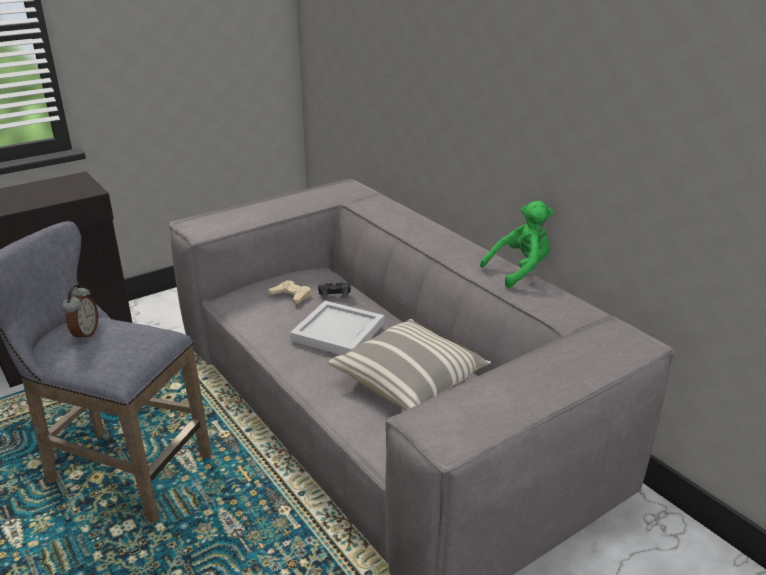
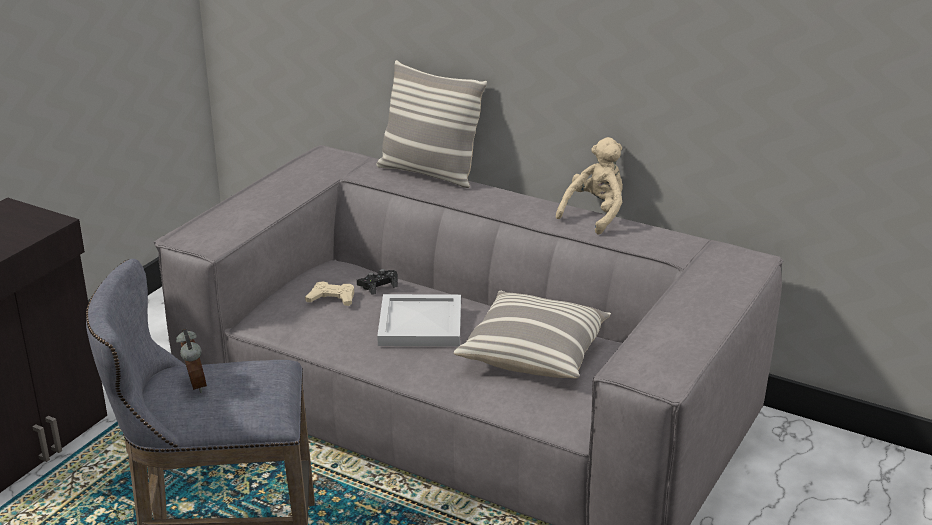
camera: 25 degrees left, 0 degrees up
green plush toy [480,201,554,288] -> beige plush toy [556,137,623,235]
none -> pillow [377,60,487,188]

